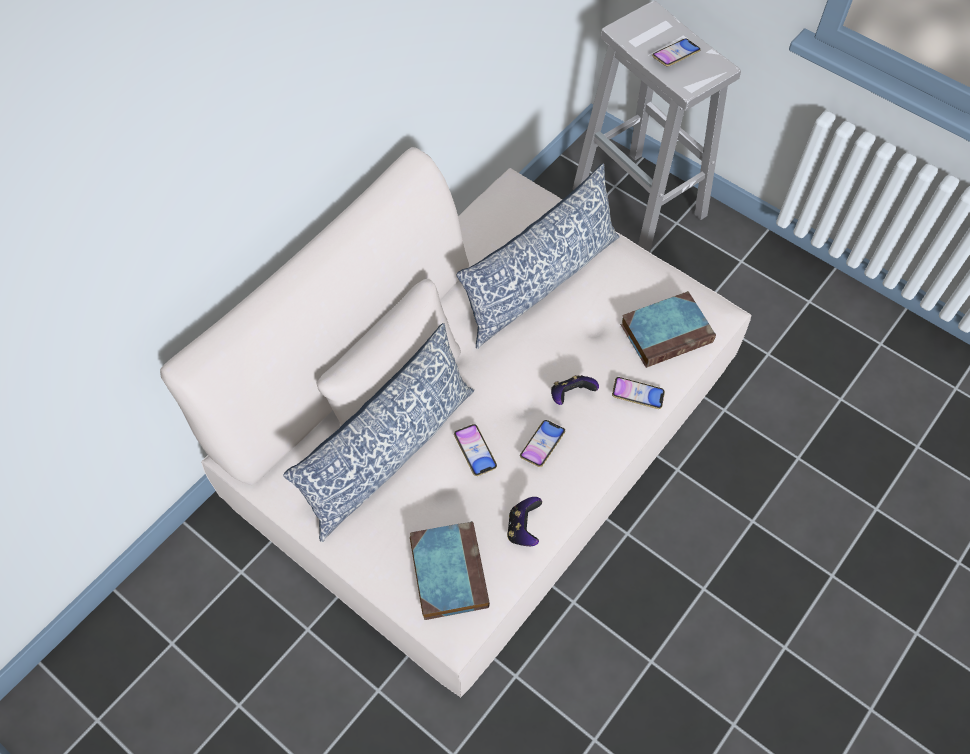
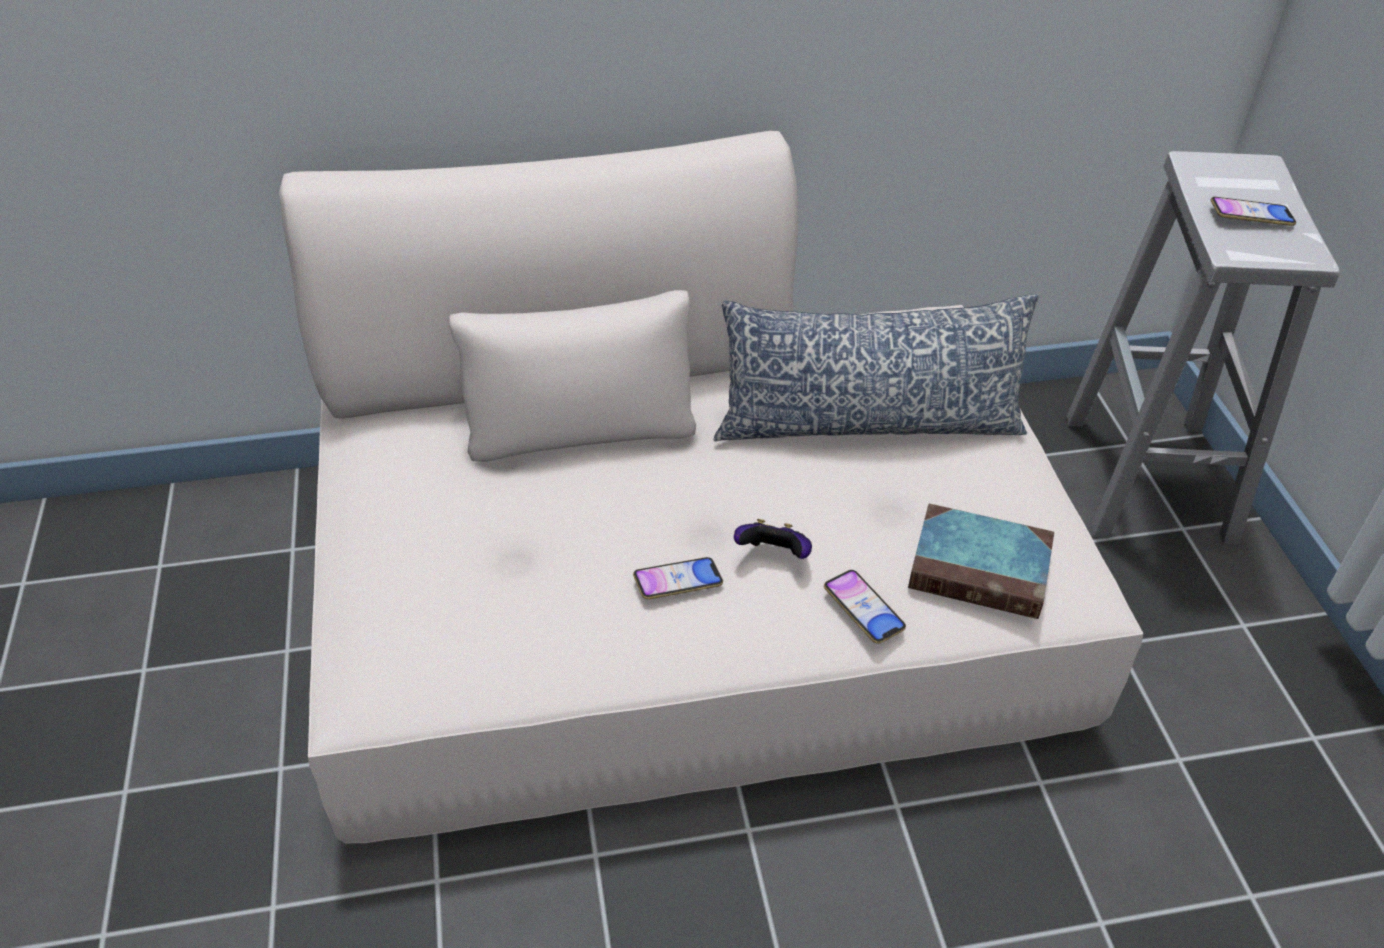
camera: 40 degrees right, 15 degrees down
pillow [283,323,474,542] -> none
book [410,521,490,620] -> none
phone [454,424,497,476] -> none
game controller [507,497,542,546] -> none

